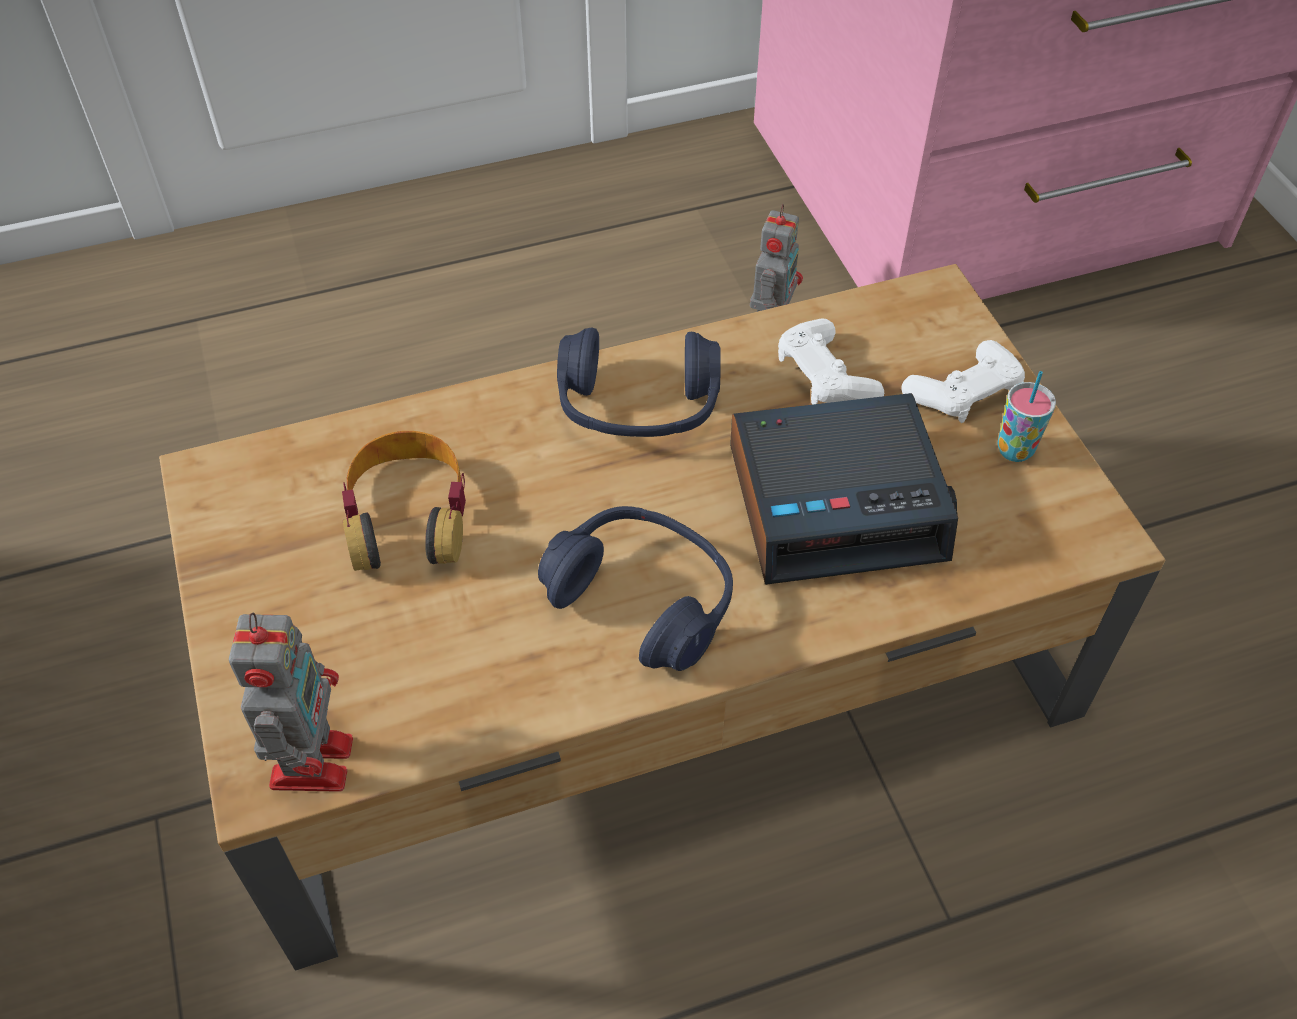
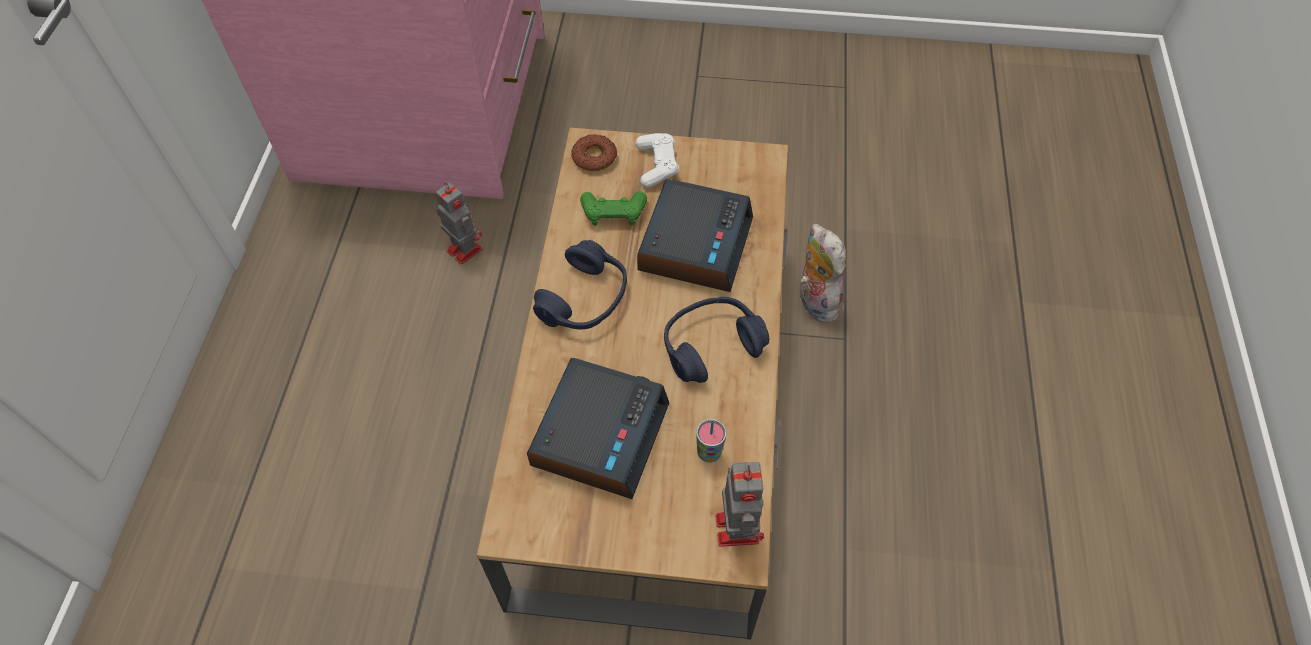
camera: 65 degrees left, 5 degrees up
toy robot [229,613,353,792] -> toy robot turned 60 degrees clockwise [715,462,764,547]
headphones [342,431,466,571] -> alarm clock [527,358,669,499]
white game controller [778,319,884,404] -> green game controller [580,191,647,226]
cup [997,371,1056,462] -> cup moved to [696,419,726,463]
none -> donut [571,134,617,171]
none -> plush toy [800,224,847,322]

